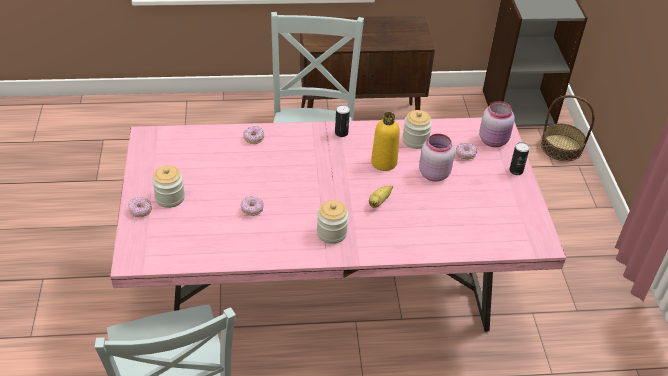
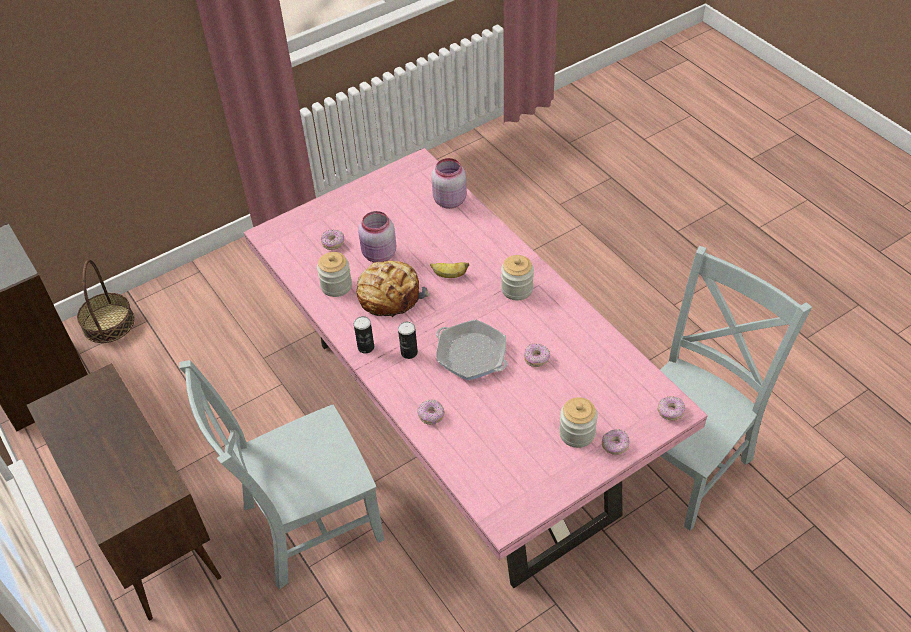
camera: 115 degrees left, 5 degrees up
yellow bottle [371,112,400,171] -> bread [357,261,430,317]
pink jar [479,101,514,147] -> pink jar moved to [431,158,467,209]
can [509,142,530,175] -> can moved to [398,322,418,359]
none -> frying pan [436,319,508,380]
none -> donut [657,396,685,421]

